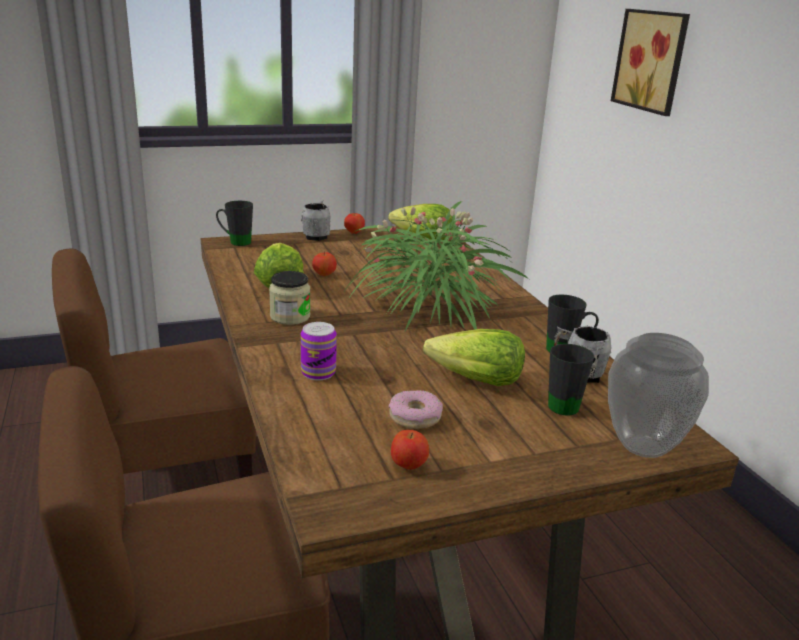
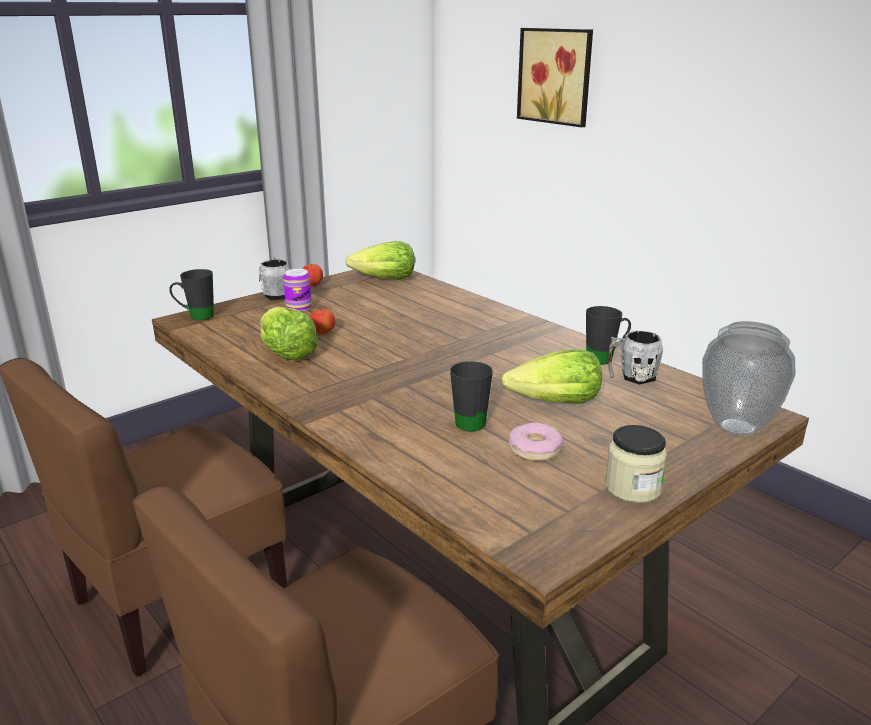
camera: 20 degrees left, 0 degrees up
jar [269,271,310,325] -> jar moved to [605,425,667,503]
can [301,322,337,381] -> can moved to [283,269,312,311]
potted plant [344,201,529,333] -> none
apple [391,430,429,470] -> none
black mug [548,344,595,416] -> black mug moved to [450,361,493,432]

